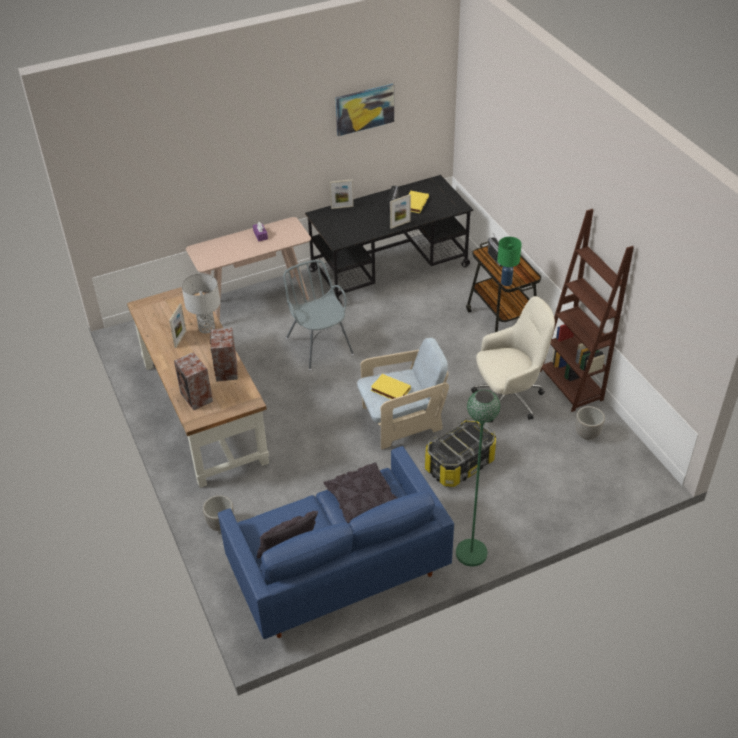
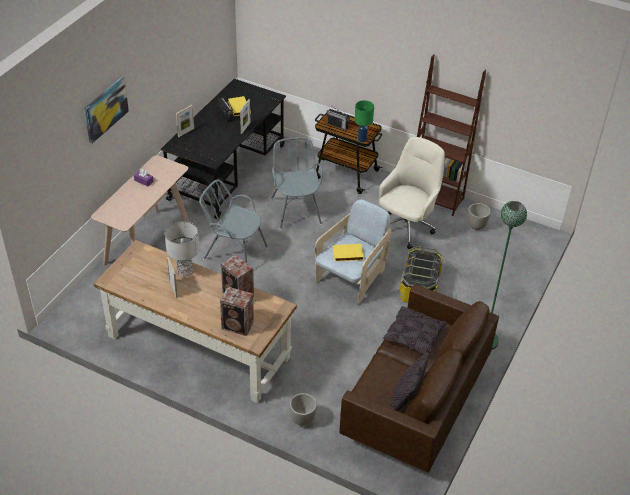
camera: 40 degrees left, 0 degrees up
blue sofa [218,446,454,639] -> brown sofa [339,284,499,473]
picture [335,84,394,136] -> picture moved to [84,77,129,144]
none -> grey chair [271,137,323,230]

